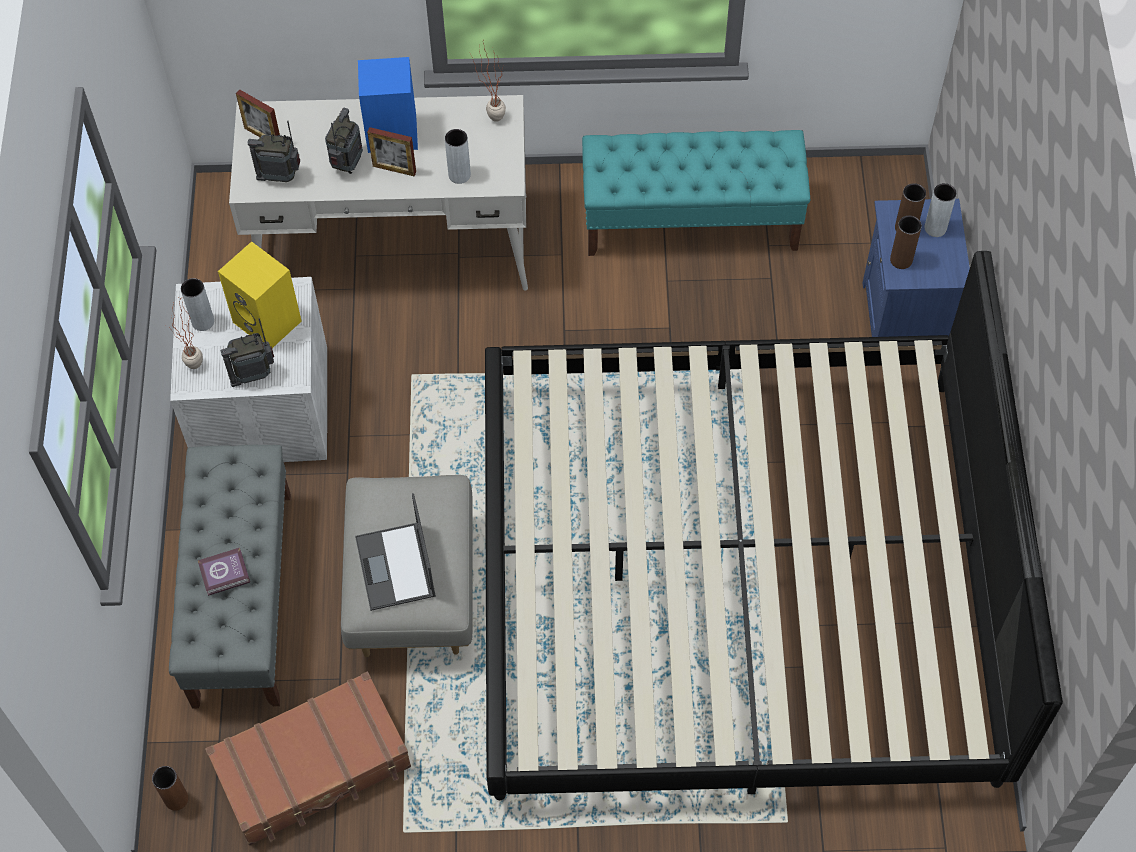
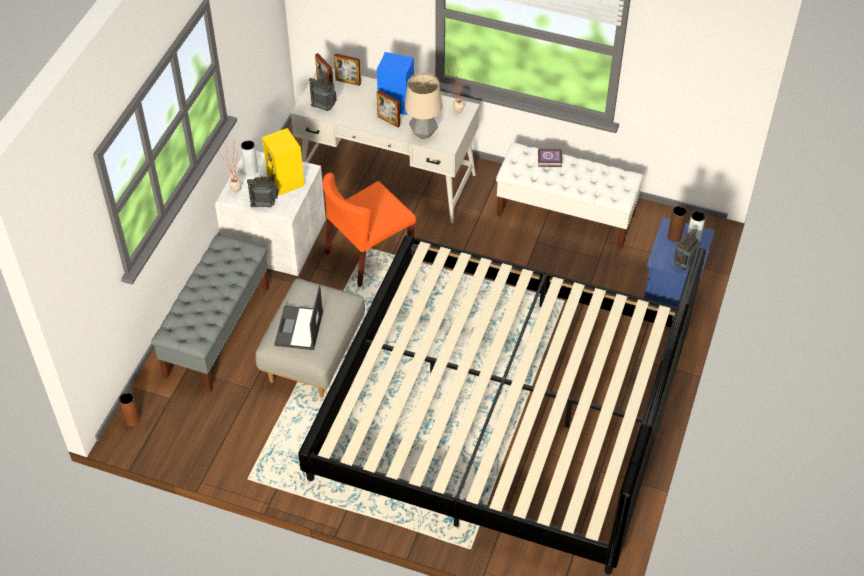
camera: 20 degrees right, 10 degrees down
book [198,547,250,596] -> book moved to [538,149,562,167]
brown suitcase [205,672,411,845] -> none
radio [325,108,363,174] -> radio moved to [674,229,700,271]
grey vase [445,129,471,184] -> table lamp [405,73,442,139]
turquoise bench [582,130,810,256] -> white bench [496,143,644,249]
brown vase [890,215,922,269] -> none
none -> orange chair [322,173,416,287]
none -> picture frame [334,53,361,86]

